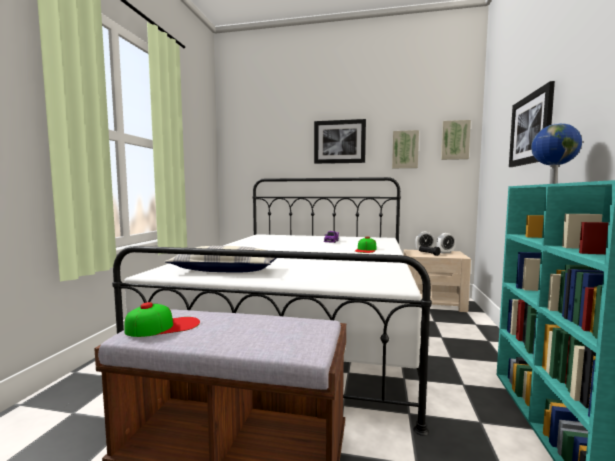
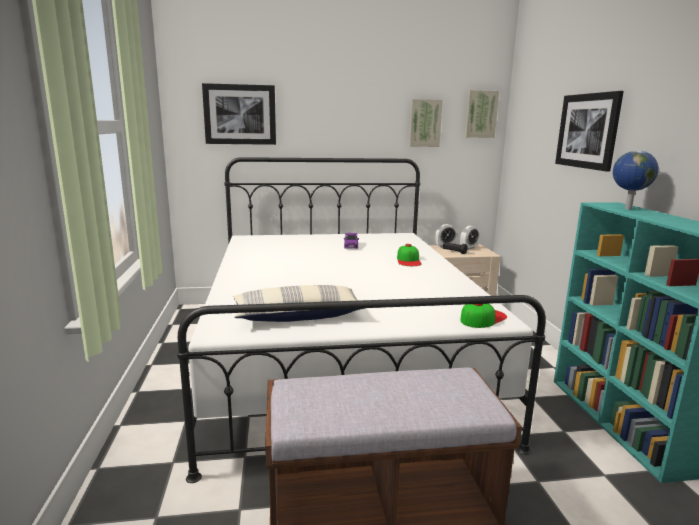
camera: 20 degrees left, 10 degrees up
cap [124,302,200,337] -> cap moved to [460,304,507,328]
picture [314,119,366,164] -> picture moved to [202,83,276,145]

